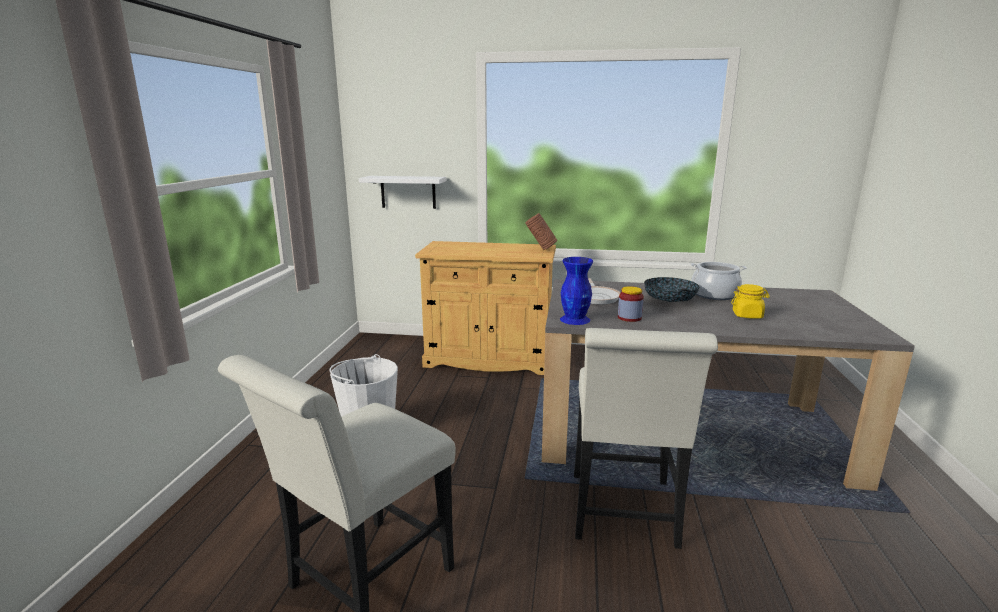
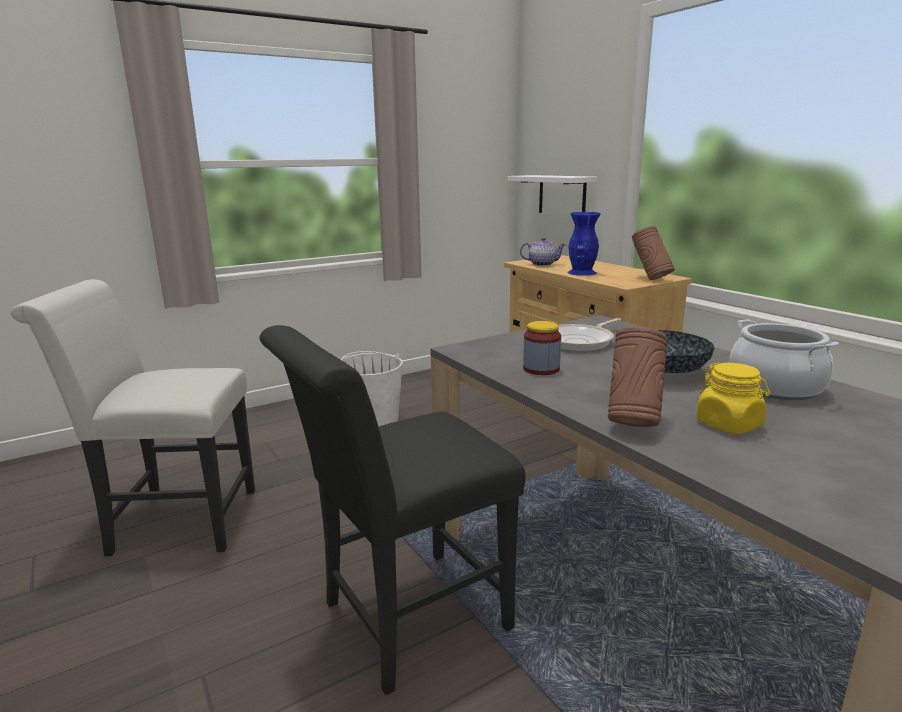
camera: 50 degrees right, 0 degrees up
blue vase [560,257,593,325] -> blue vase moved to [567,212,600,276]
white chair [574,328,718,549] -> black chair [259,325,526,695]
none -> teapot [520,237,566,266]
none -> brown vase [608,327,668,427]

